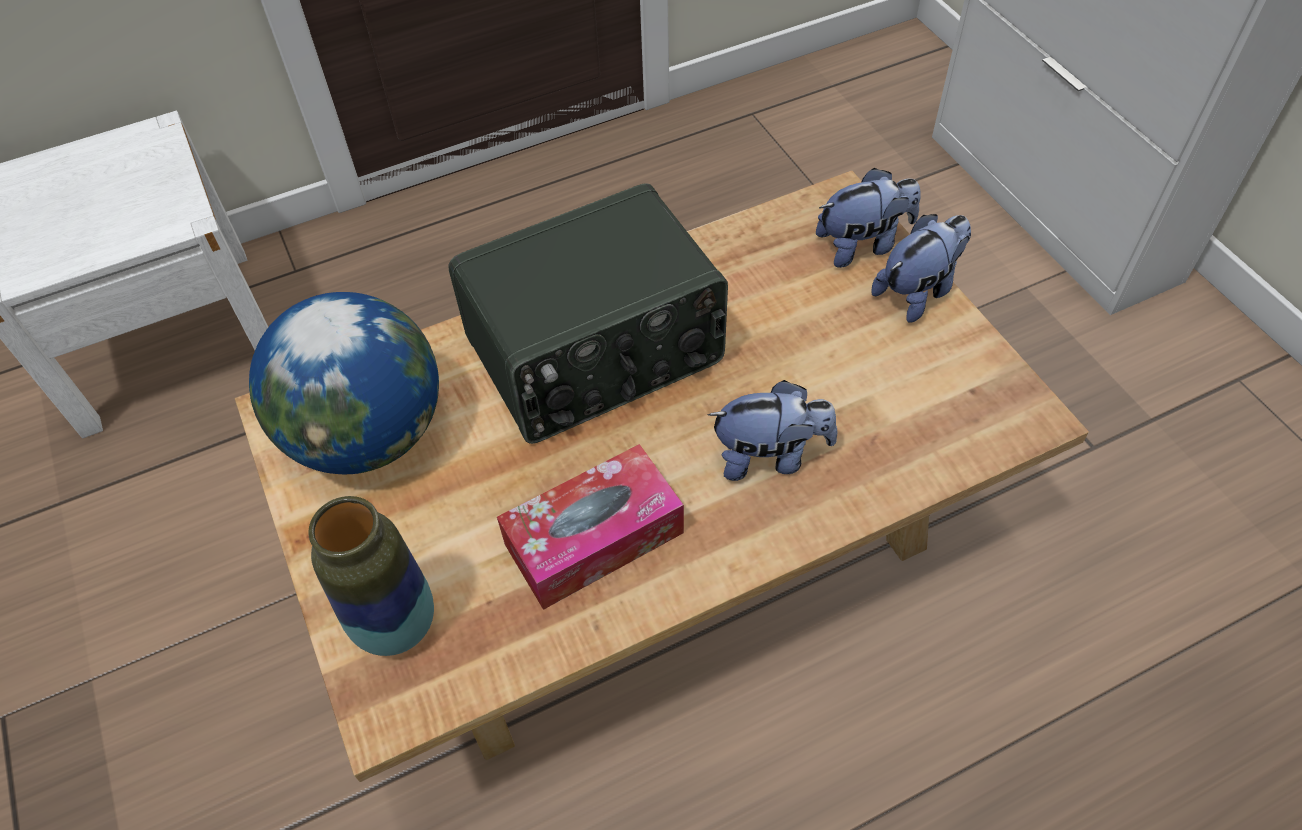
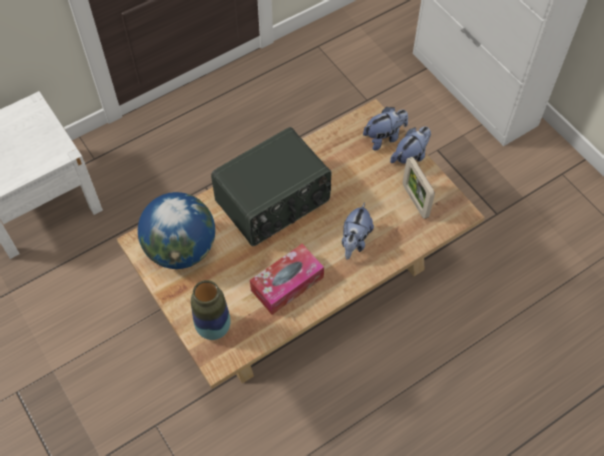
camera: 10 degrees left, 5 degrees up
plush toy [707,380,837,481] -> plush toy turned 120 degrees clockwise [342,203,374,260]
none -> picture frame [403,157,435,219]

